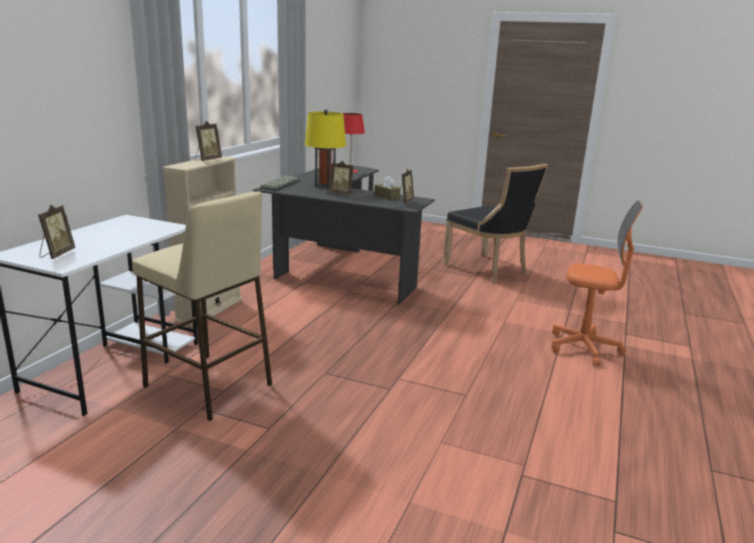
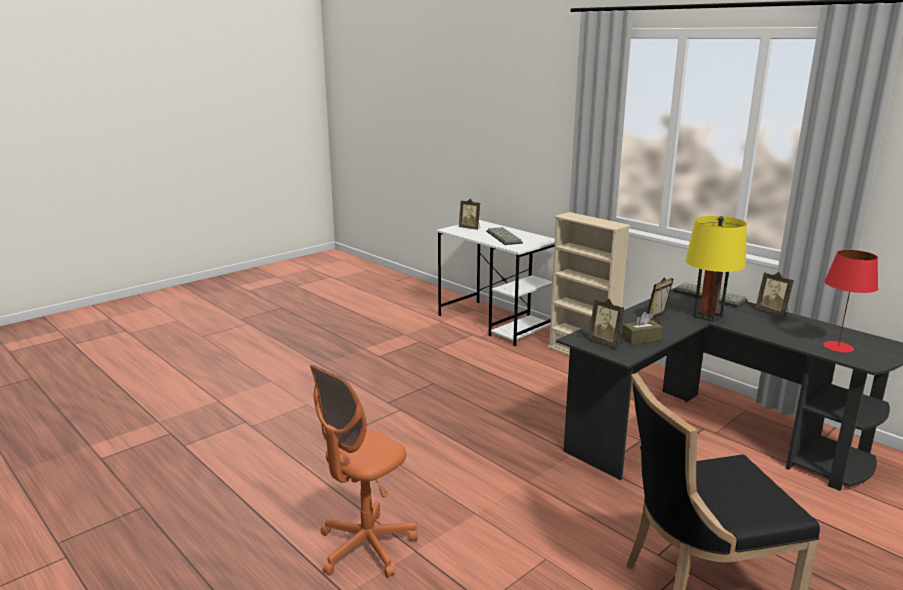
camera: 115 degrees right, 0 degrees up
beige stool [132,191,272,421] -> none
picture frame [195,121,222,161] -> picture frame moved to [756,272,794,316]
none -> keyboard [486,227,523,245]

